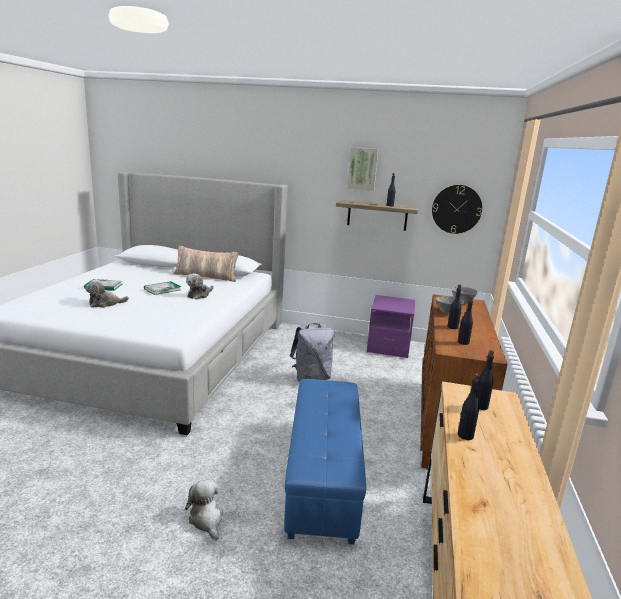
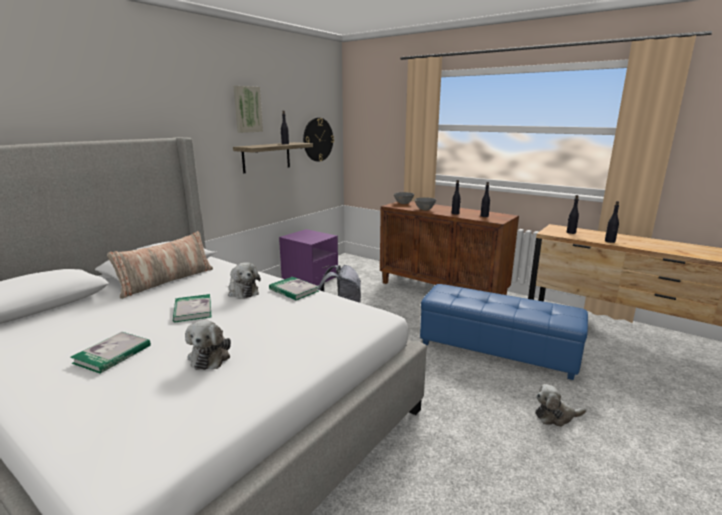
camera: 65 degrees left, 0 degrees up
none -> book [269,277,319,300]

